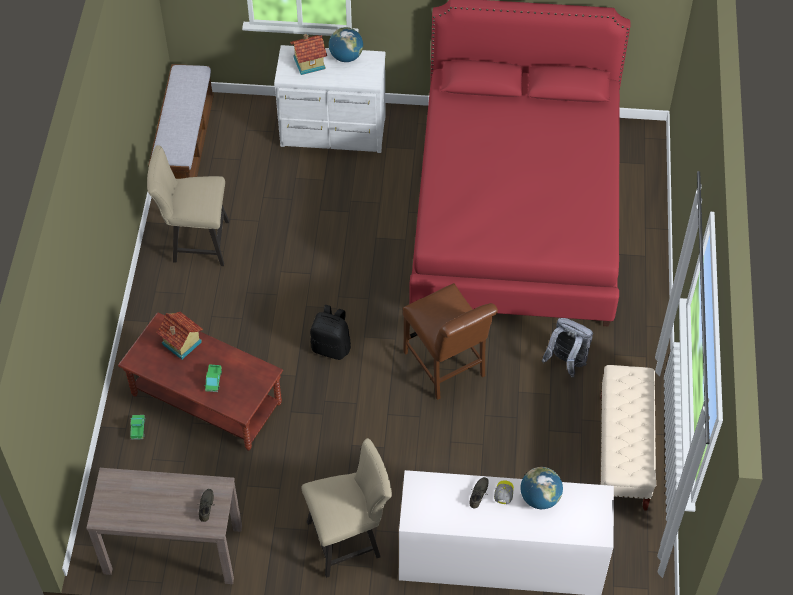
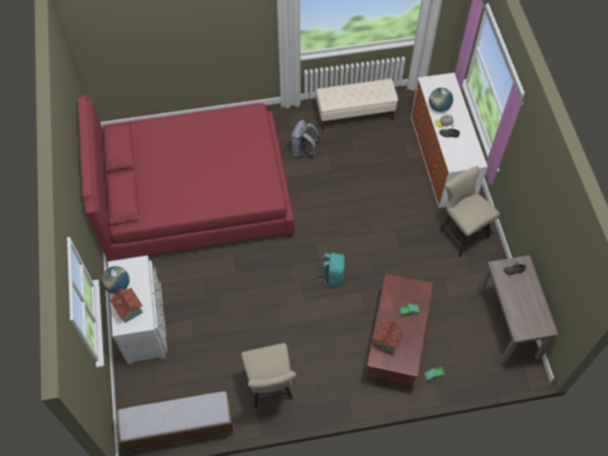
camera: 105 degrees left, 5 degrees up
black backpack [310,305,351,360] -> turquoise backpack [318,253,345,287]
brown chair [403,283,498,400] -> none

